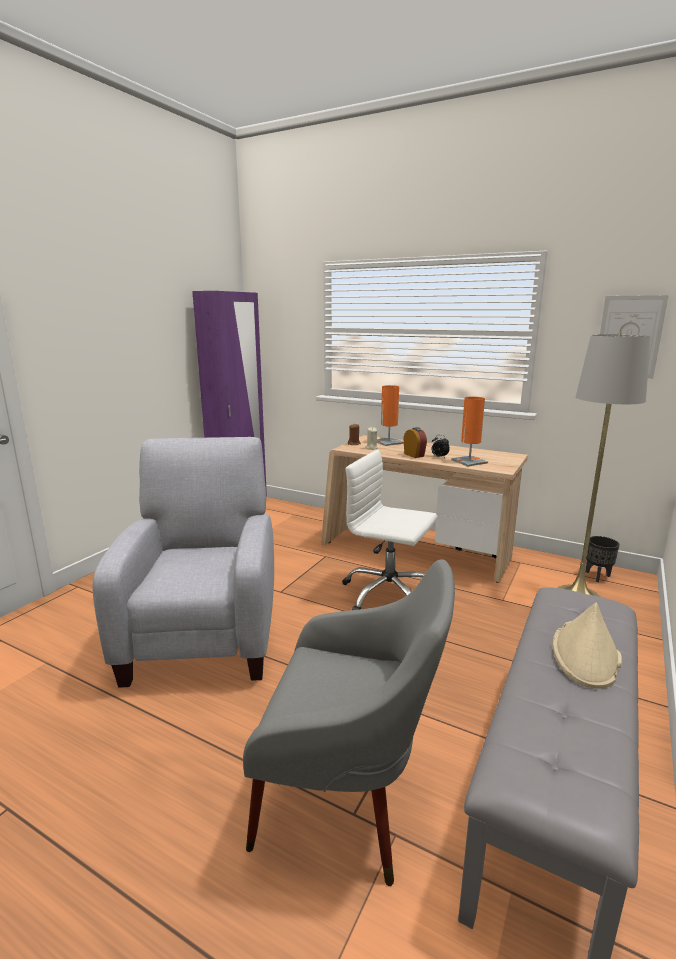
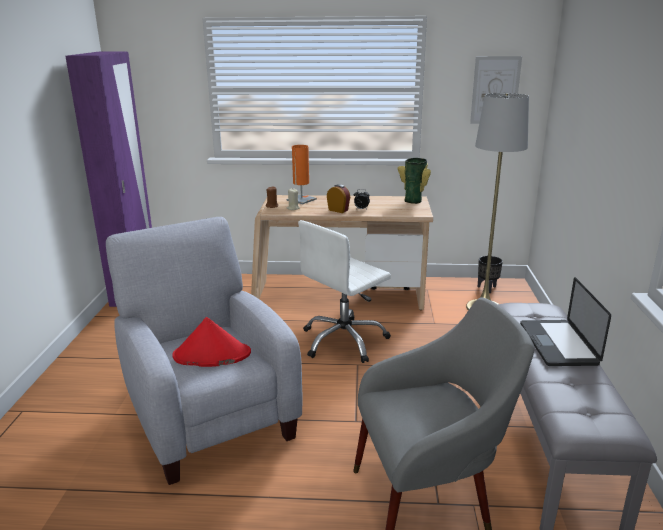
camera: 25 degrees left, 5 degrees up
white office chair [342,450,438,610] -> white office chair turned 45 degrees counterclockwise [298,220,391,363]
orange table lamp [451,397,488,466] -> none
beige hat [552,603,622,689] -> laptop [520,277,611,366]
none -> red hat [172,317,251,367]
none -> vase [398,158,431,204]

